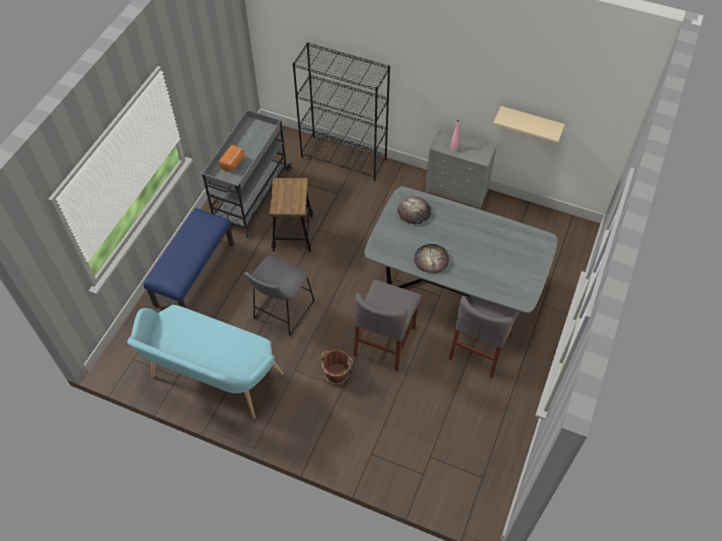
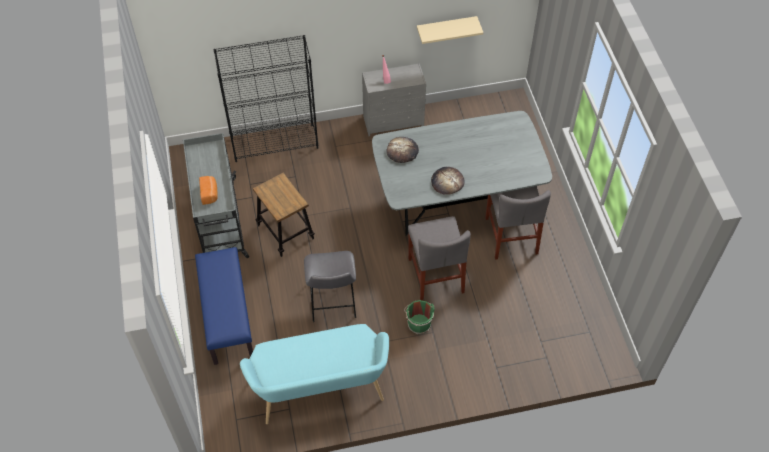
camera: 35 degrees left, 0 degrees up
brown bucket [322,350,353,385] -> green bucket [404,300,435,334]

